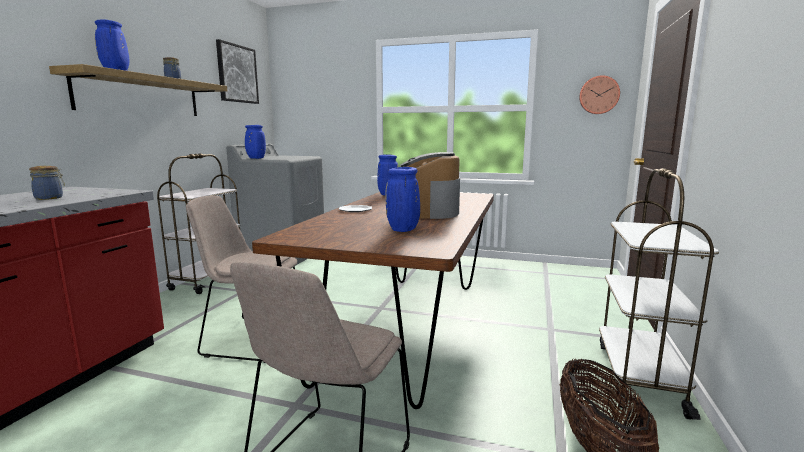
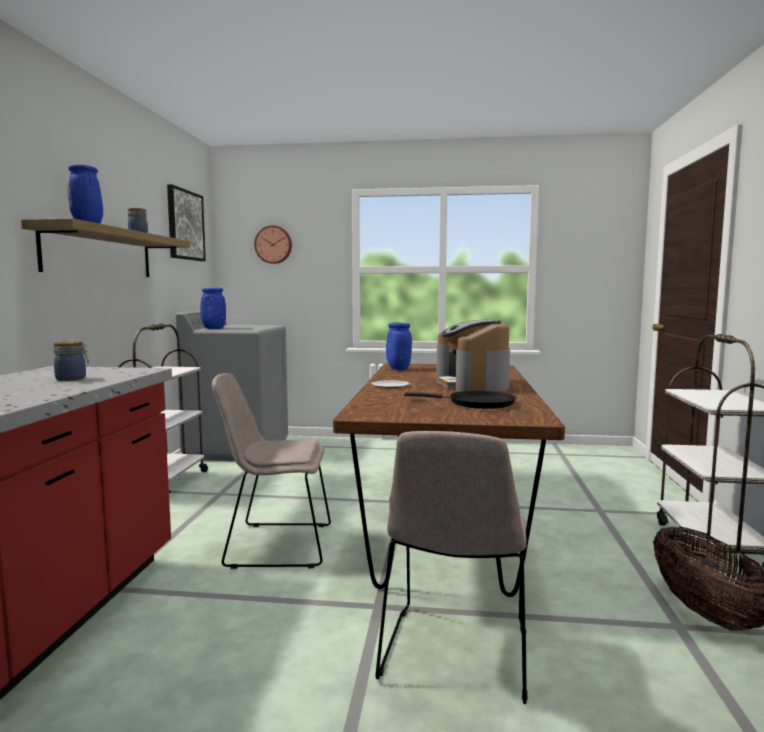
camera: 10 degrees left, 5 degrees down
blue vase [385,167,420,232] -> black frying pan [404,391,516,409]
wall clock [579,75,620,114] -> wall clock moved to [254,225,292,264]

